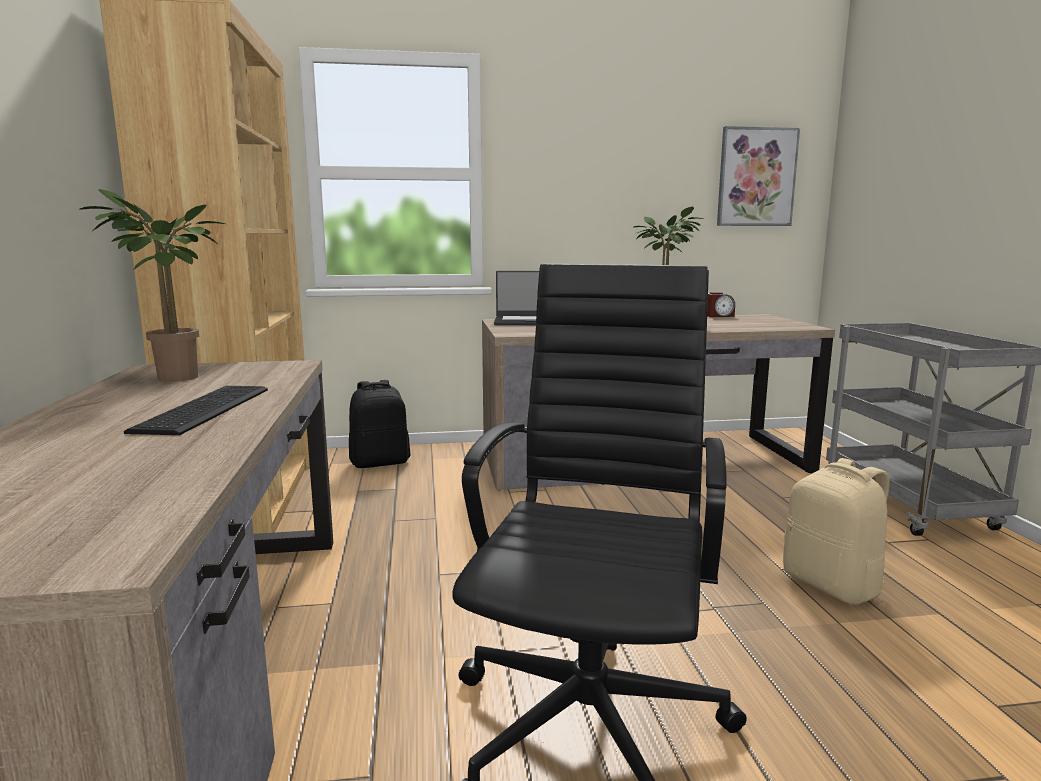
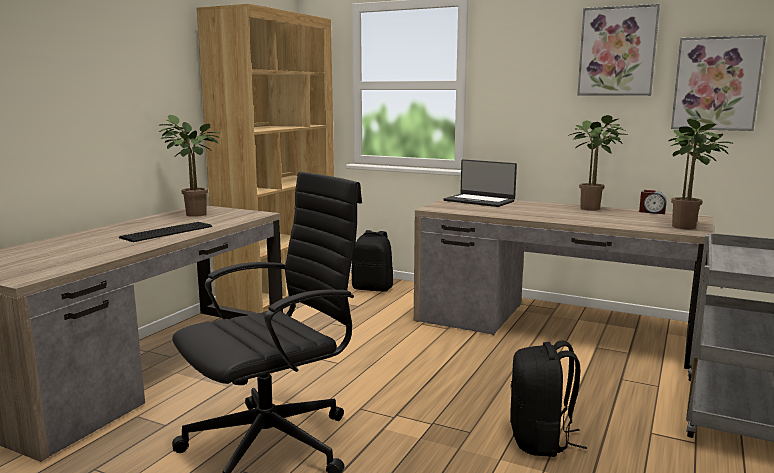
camera: 35 degrees right, 0 degrees up
beige backpack [783,458,890,604] -> black backpack [510,341,587,457]
none -> picture [577,4,660,96]
none -> potted plant [668,119,734,229]

